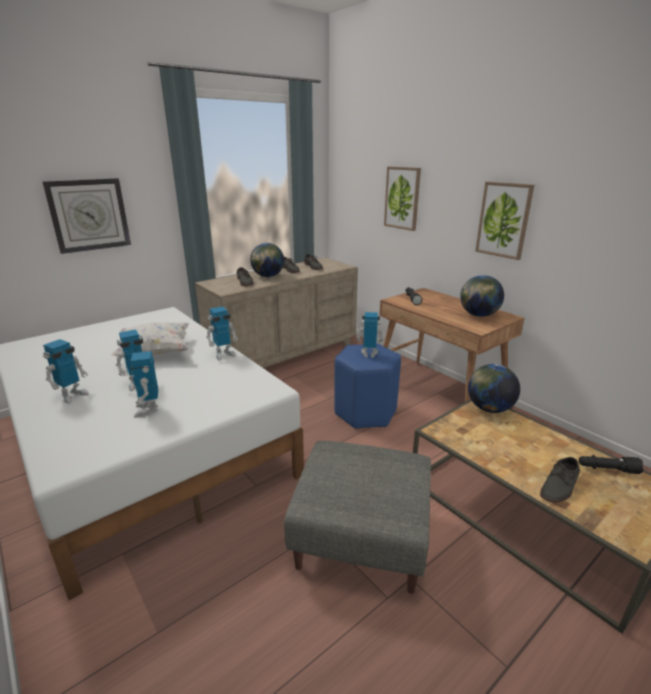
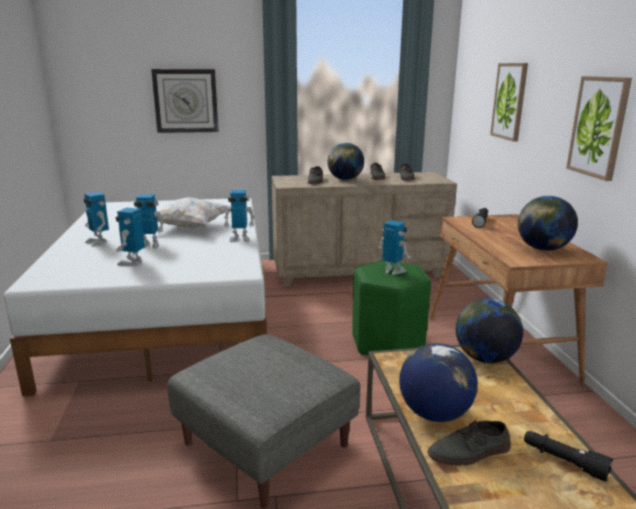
camera: 30 degrees right, 5 degrees down
toy robot [43,339,89,404] -> toy robot turned 75 degrees clockwise [83,192,109,247]
blue stool [334,344,401,429] -> green stool [352,260,431,355]
none -> globe [399,343,478,422]

